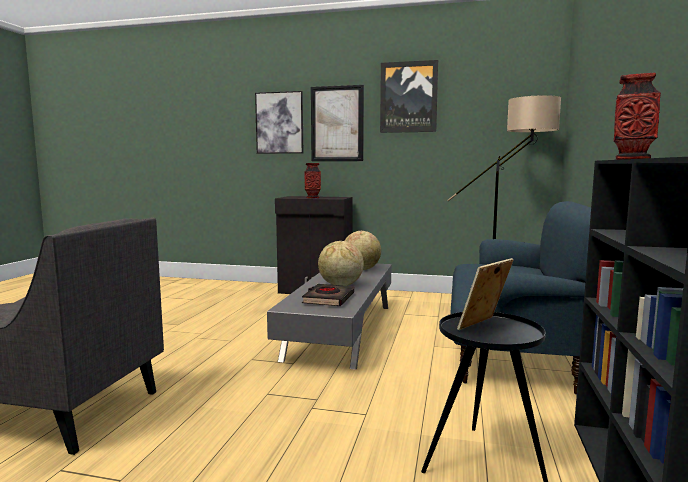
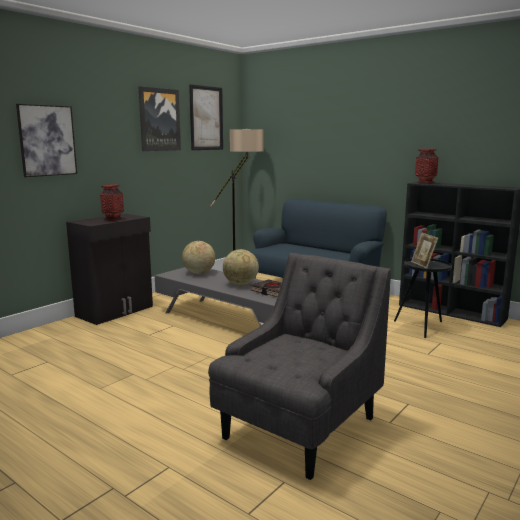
camera: 65 degrees left, 5 degrees up
picture [311,85,364,161] -> picture moved to [189,84,223,150]

